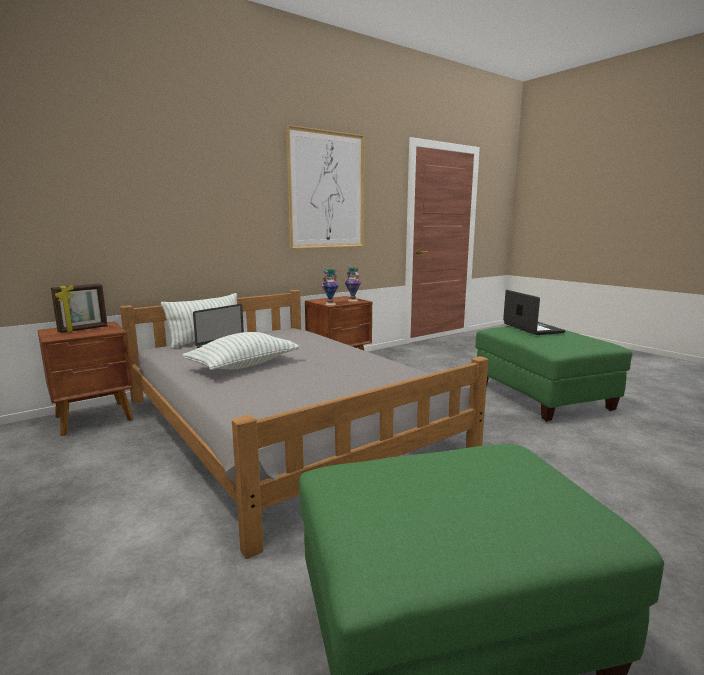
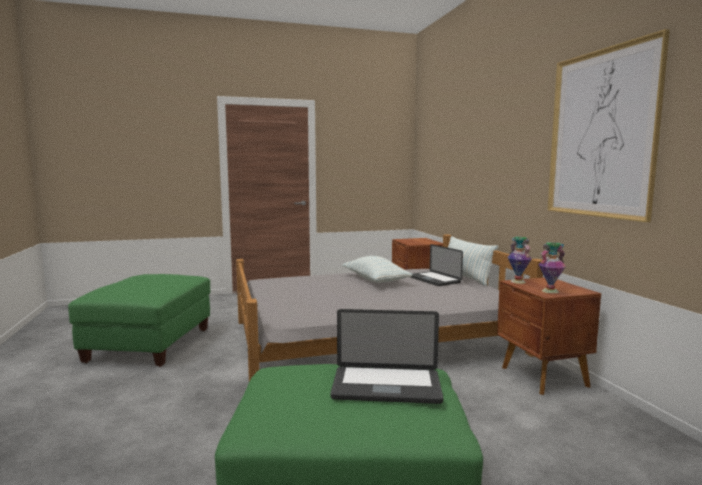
camera: 110 degrees right, 5 degrees down
picture frame [51,284,108,333] -> none

